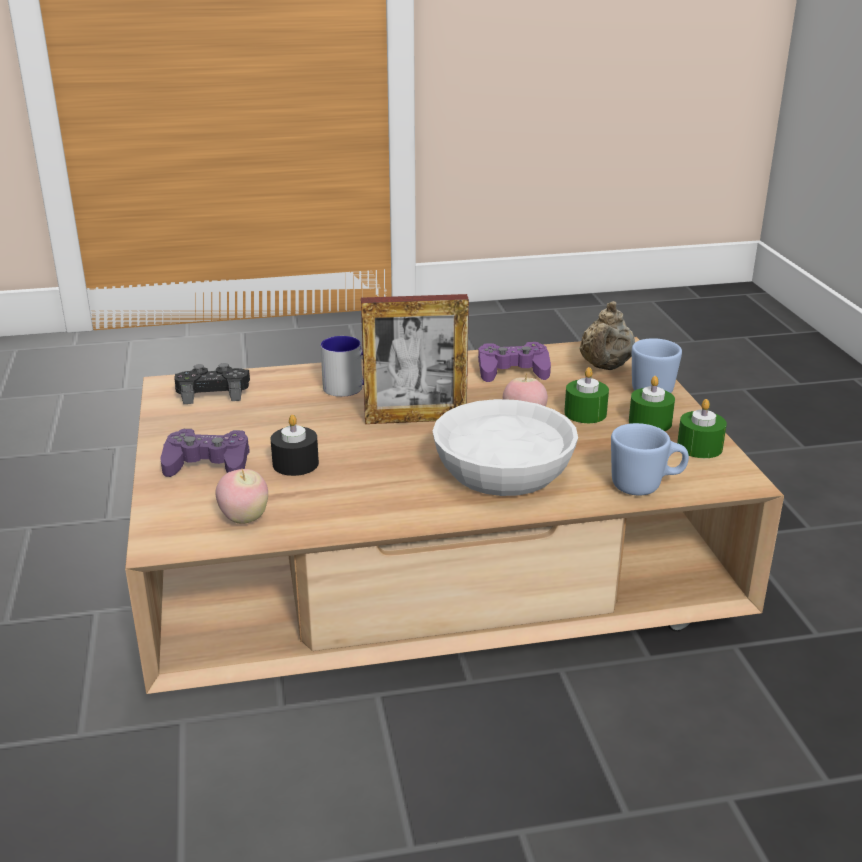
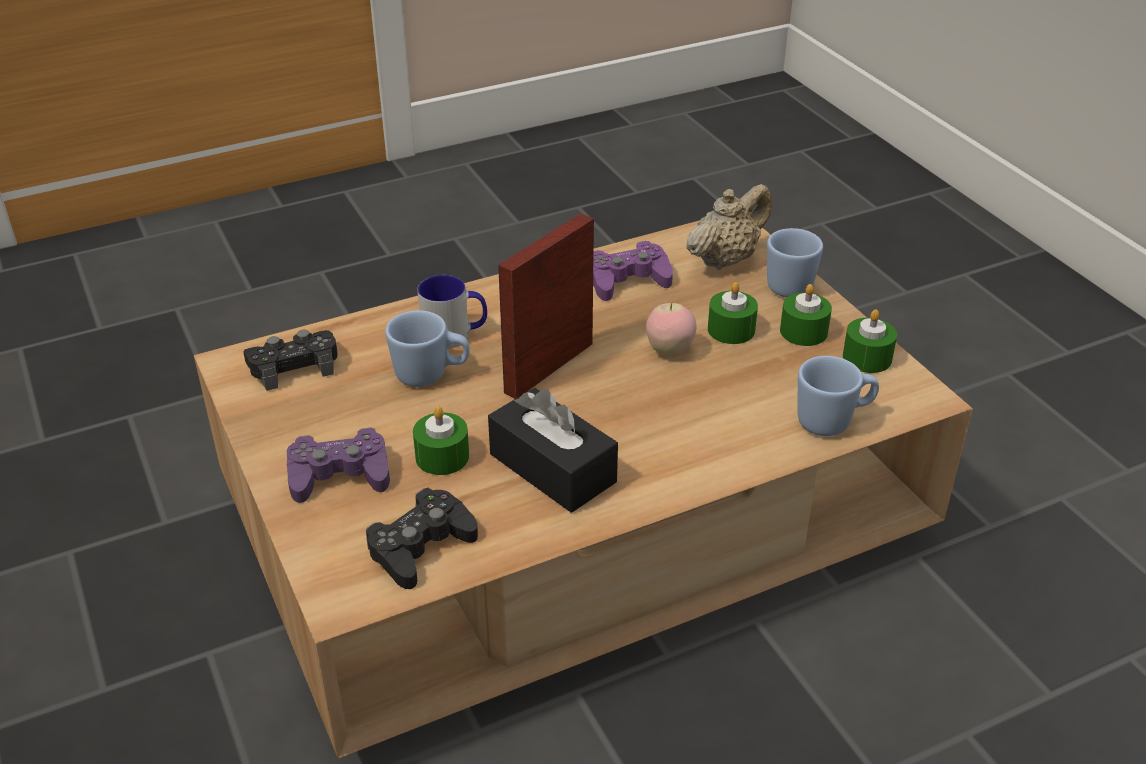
camera: 15 degrees left, 10 degrees up
apple [215,469,268,524] -> black game controller [366,488,478,589]
black candle [271,415,319,476] -> green candle [413,406,469,475]
picture frame [361,294,469,424] -> picture frame turned 150 degrees clockwise [498,214,594,399]
white bowl [433,399,578,496] -> none
beige teapot [579,301,635,370] -> beige teapot turned 135 degrees counterclockwise [686,184,772,270]
none -> blue mug [385,310,470,387]
none -> black tissue box [488,388,618,513]

